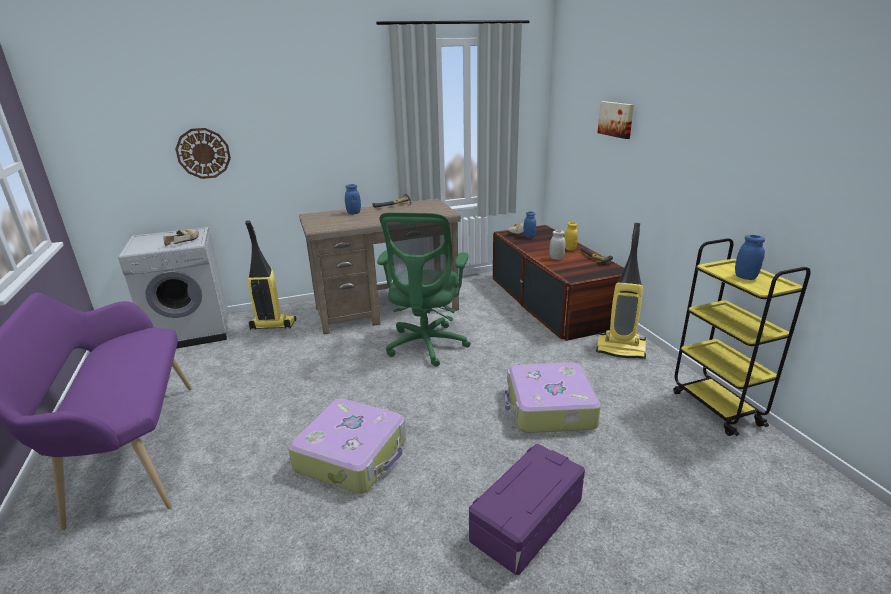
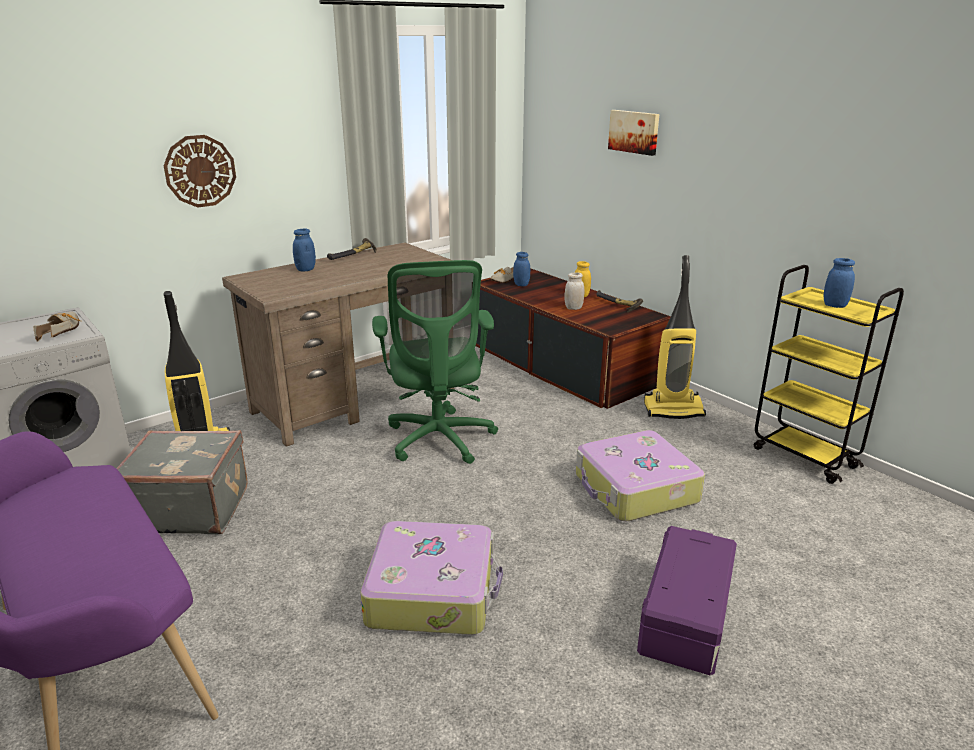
camera: 20 degrees left, 0 degrees up
wall clock [175,128,231,179] -> wall clock moved to [163,135,236,208]
none -> grey suitcase [116,430,247,534]

